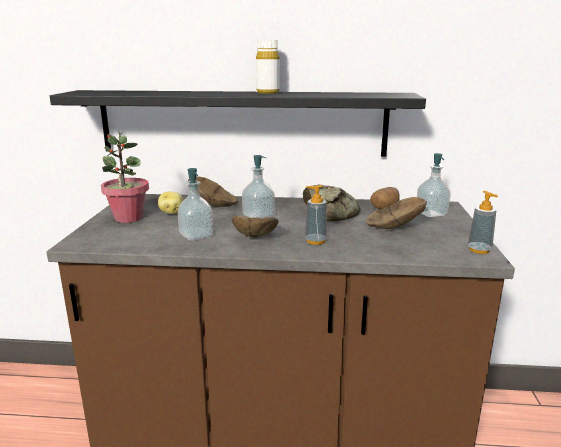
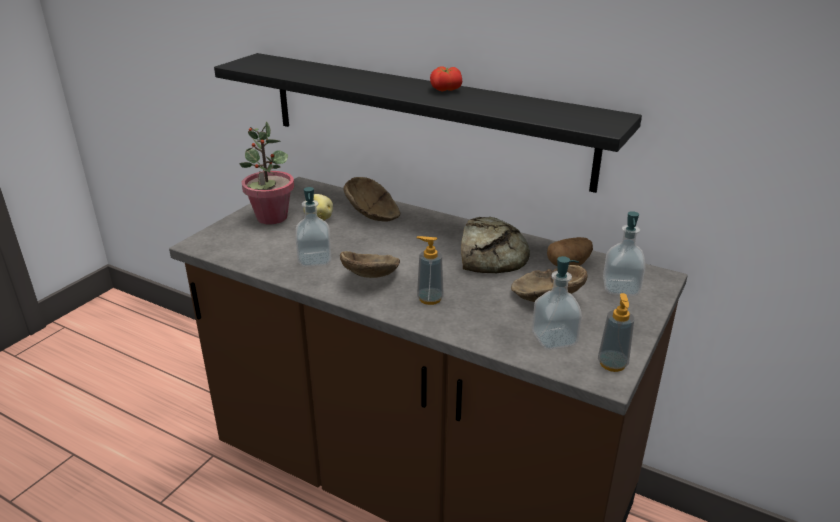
camera: 25 degrees right, 10 degrees up
soap dispenser [242,155,275,219] -> soap dispenser moved to [532,256,582,350]
white bottle [256,40,280,94] -> tomato [430,66,462,91]

